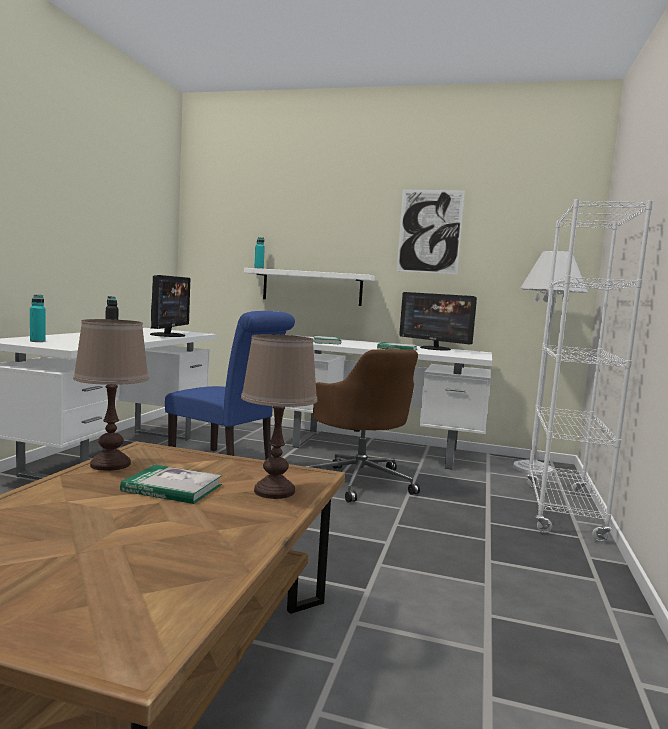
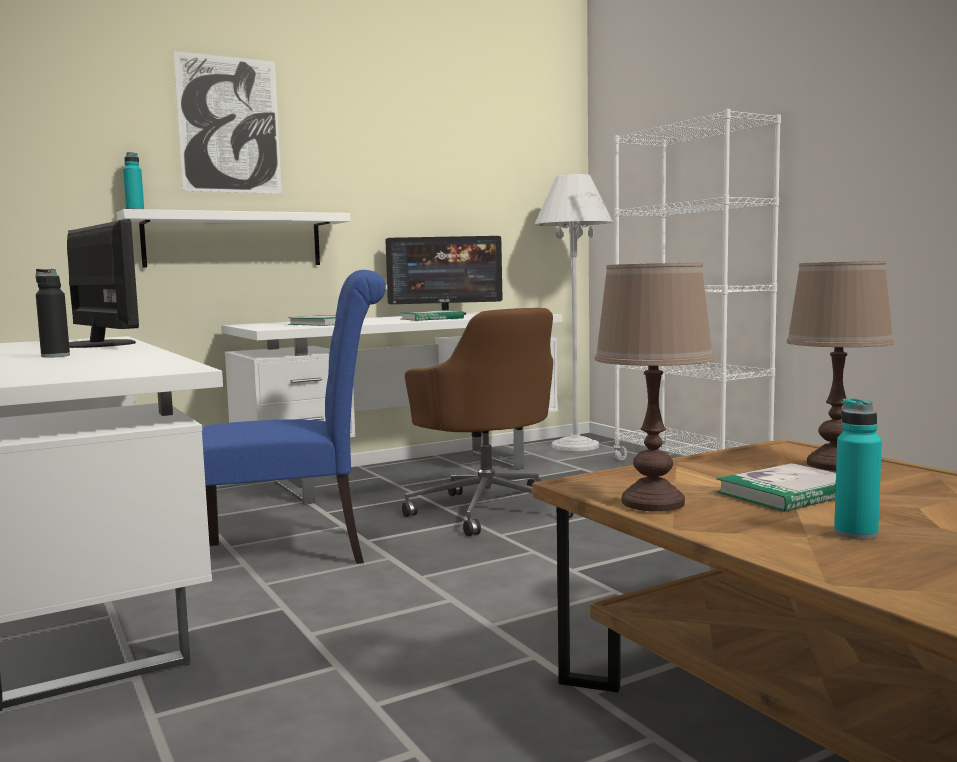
camera: 45 degrees left, 0 degrees up
turquoise bottle [30,295,46,342] -> turquoise bottle moved to [834,398,882,540]
brown office chair [305,349,420,503] -> brown office chair turned 45 degrees clockwise [402,308,574,536]
picture [397,190,465,274] -> picture moved to [173,51,282,194]

